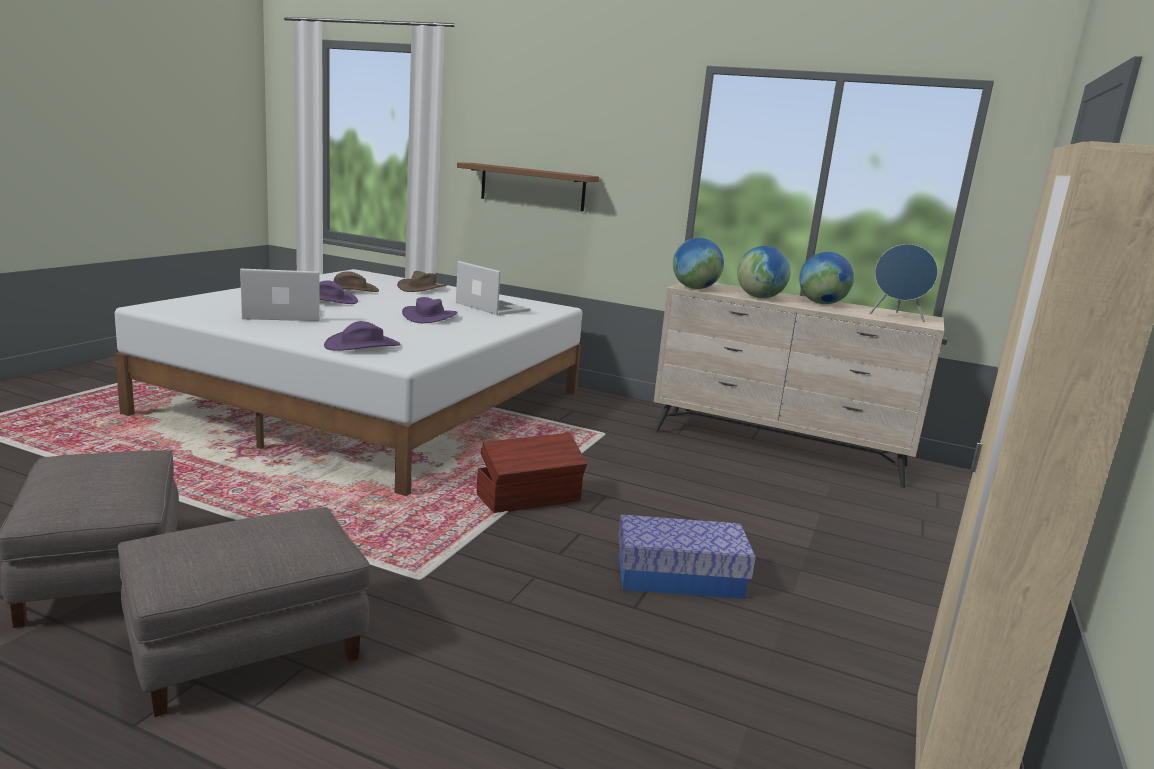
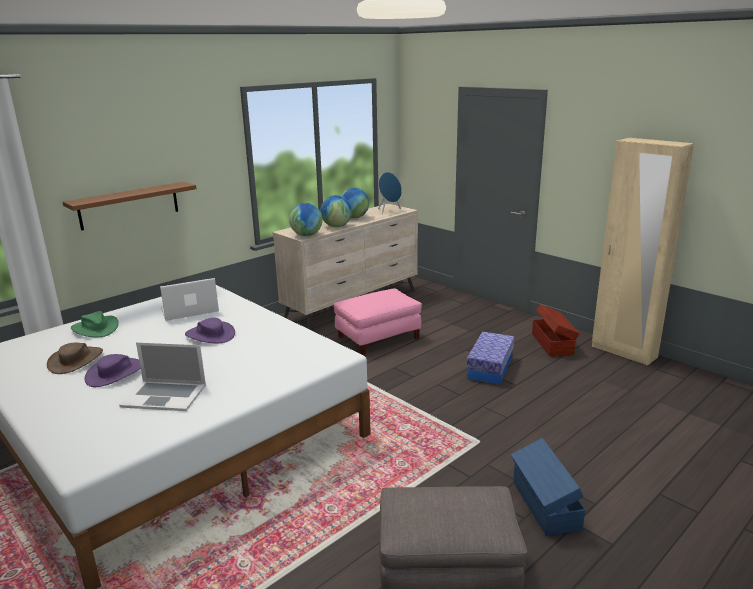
camera: 65 degrees left, 5 degrees up
grey ottoman [118,507,370,717] -> blue storage box [511,438,585,536]
laptop [240,269,321,321] -> laptop turned 90 degrees counterclockwise [119,342,206,411]
purple hat [324,321,400,351] -> none
brown hat [397,271,447,292] -> green hat [71,311,119,337]
brown storage box [477,433,587,513] -> brown storage box moved to [532,304,580,357]
none -> pink ottoman [334,288,422,355]

